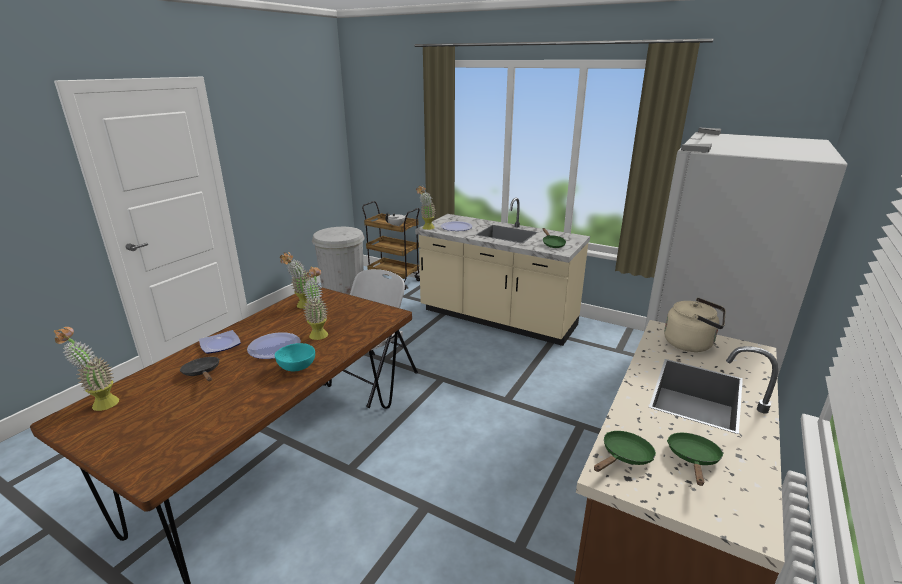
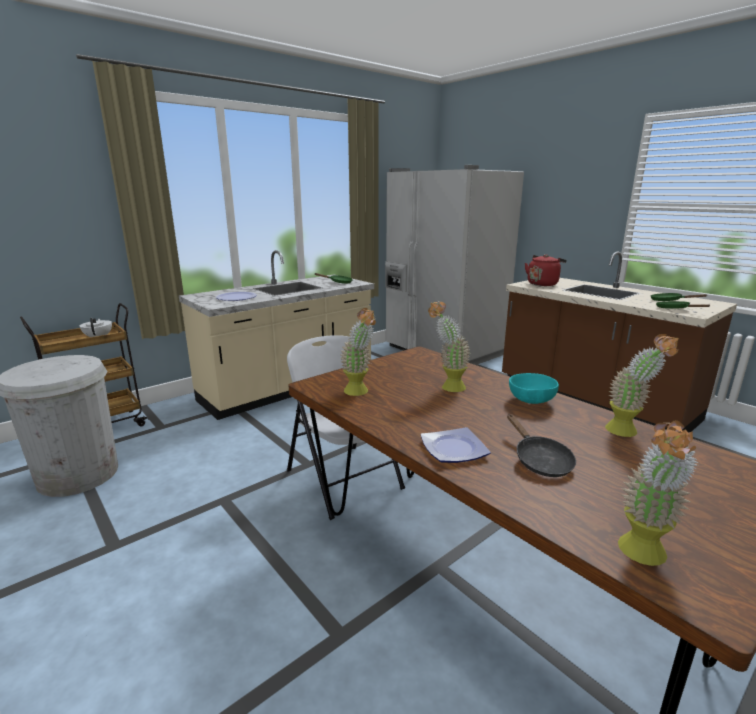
camera: 70 degrees left, 5 degrees down
black frying pan [180,357,220,381] -> black frying pan turned 90 degrees counterclockwise [507,414,576,477]
plate [247,332,301,359] -> none
potted plant [416,185,436,230] -> potted plant moved to [605,334,679,437]
beige kettle [664,298,726,352] -> red kettle [525,254,567,286]

